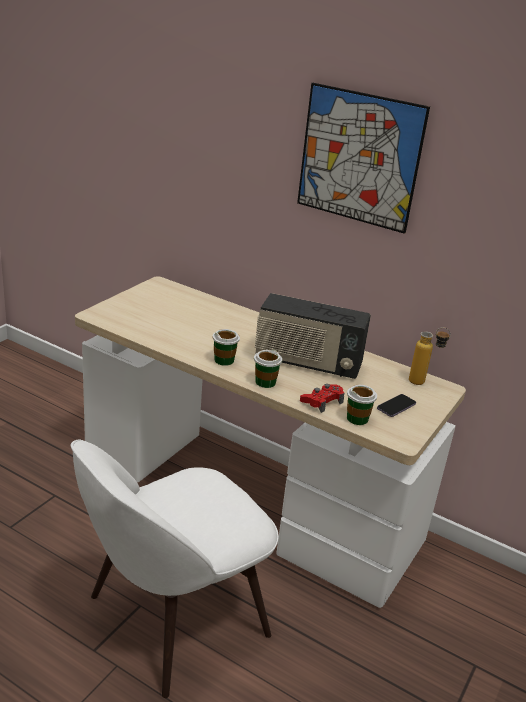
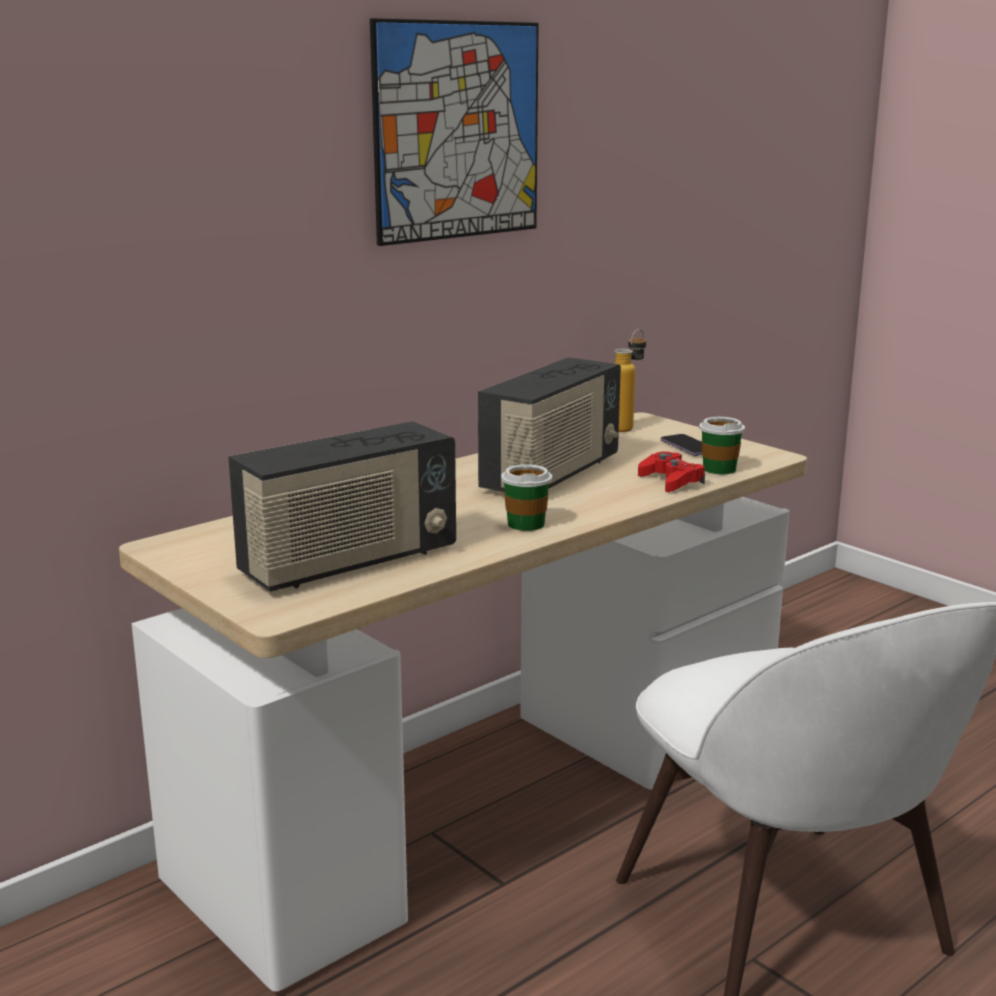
camera: 70 degrees left, 10 degrees down
cup [254,349,282,388] -> none
none -> radio [228,421,456,592]

